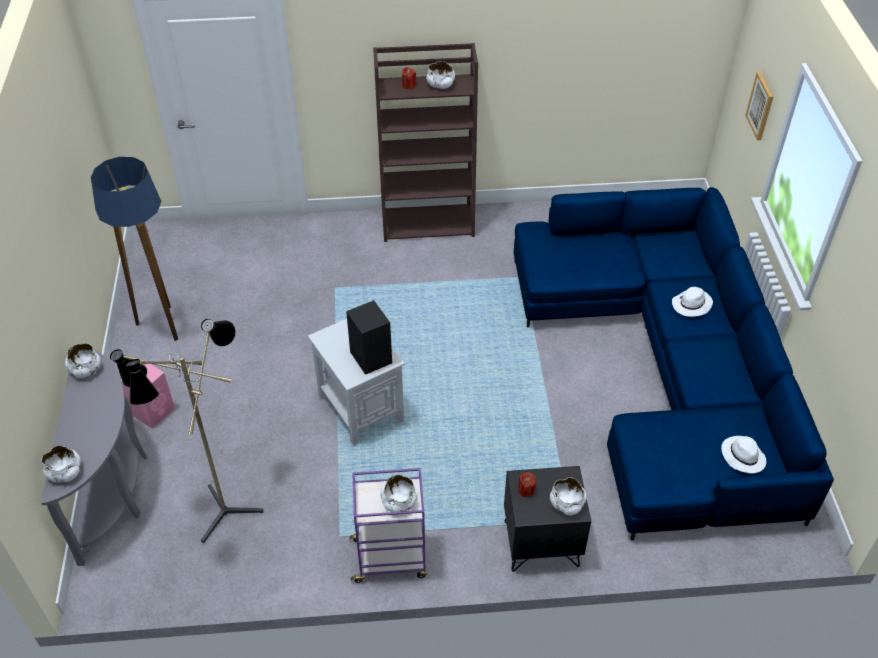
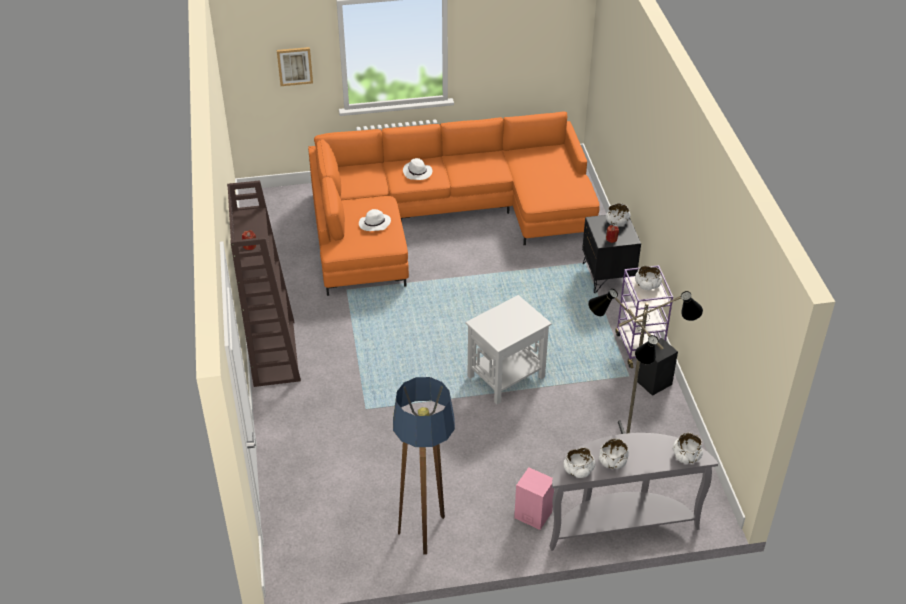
camera: 95 degrees left, 5 degrees down
black speaker [346,300,392,375] -> black speaker moved to [637,338,678,396]
white bowl [426,61,455,89] -> white bowl moved to [599,438,629,469]
blue sofa [514,187,834,540] -> orange sofa [308,111,600,296]
white hat [721,436,766,473] -> white hat moved to [359,209,391,231]

